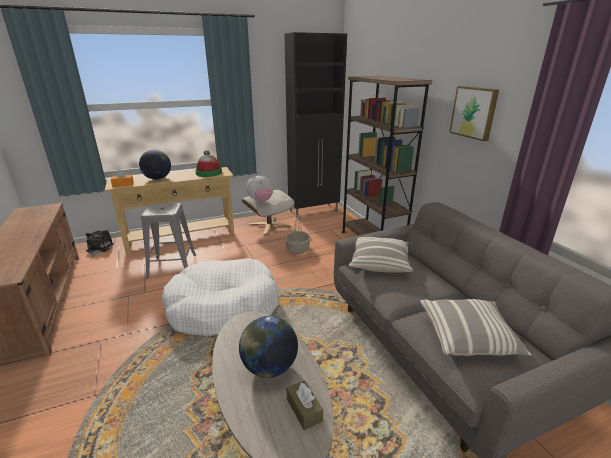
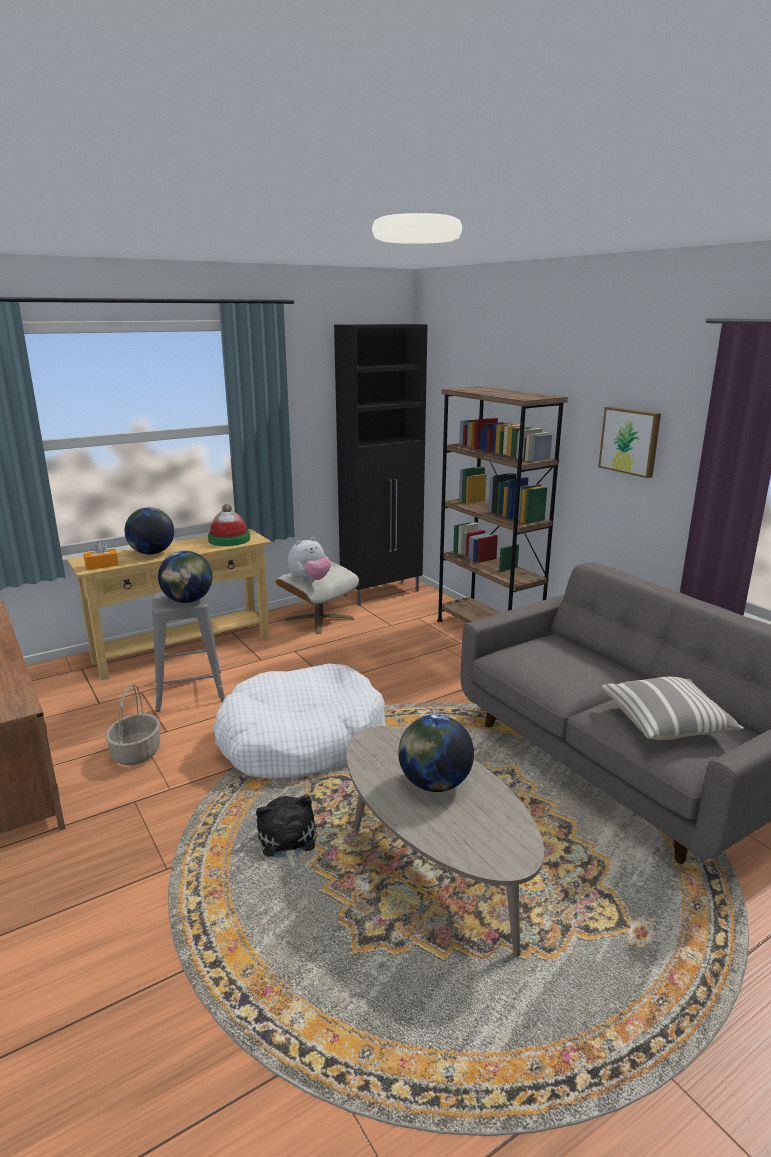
camera: 10 degrees left, 5 degrees down
plush toy [86,230,114,257] -> plush toy moved to [256,794,315,869]
basket [285,215,310,254] -> basket moved to [105,684,160,765]
brown tissue box [286,380,323,430] -> none
pillow [349,237,413,273] -> none
none -> globe [158,551,213,603]

